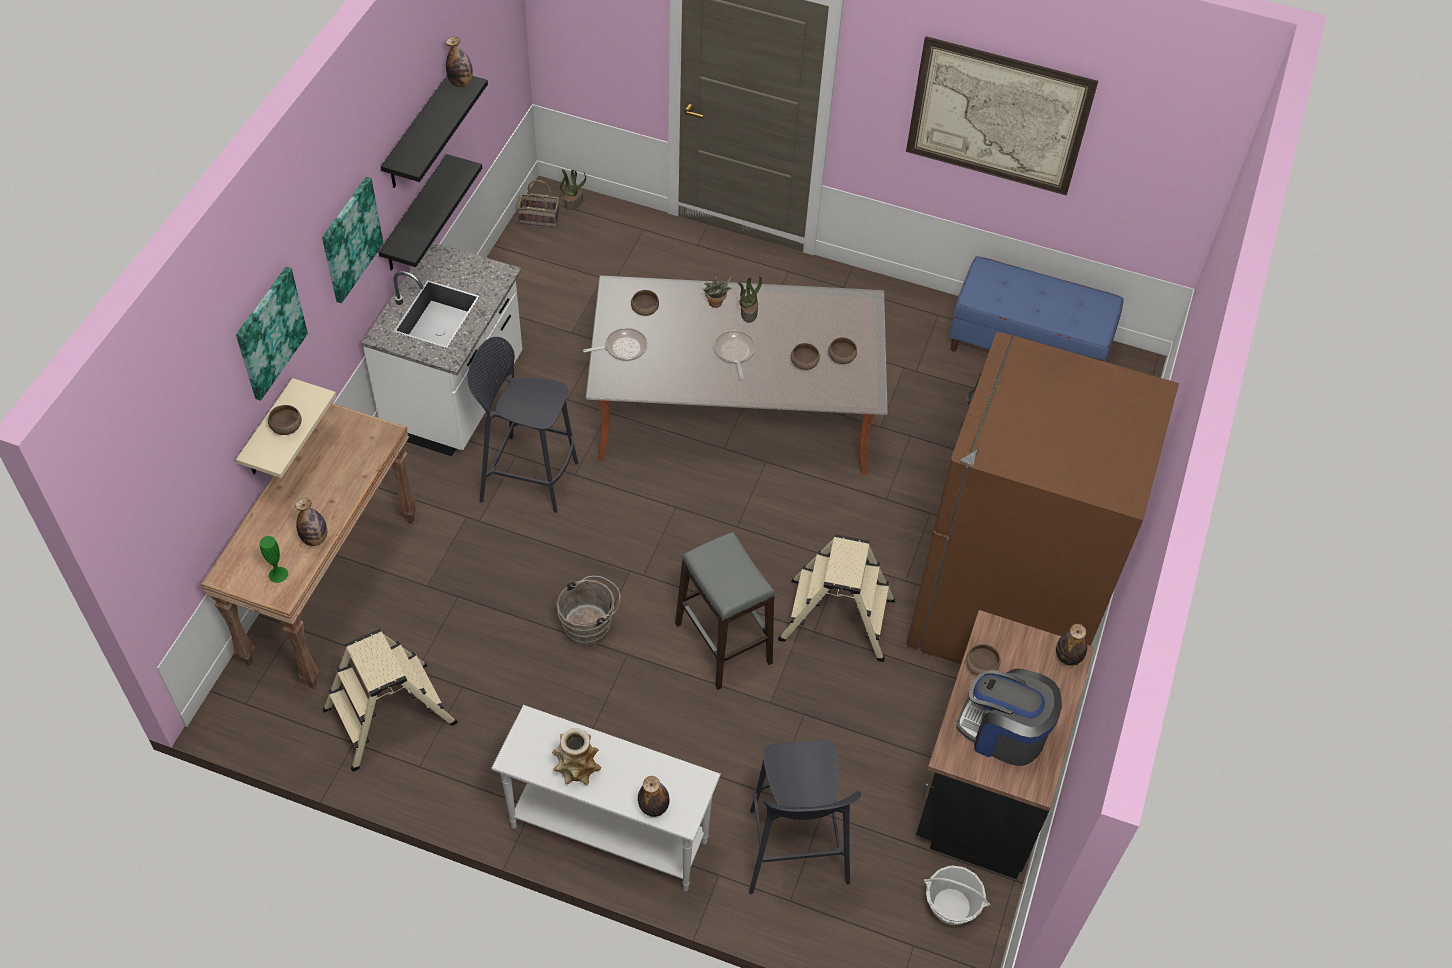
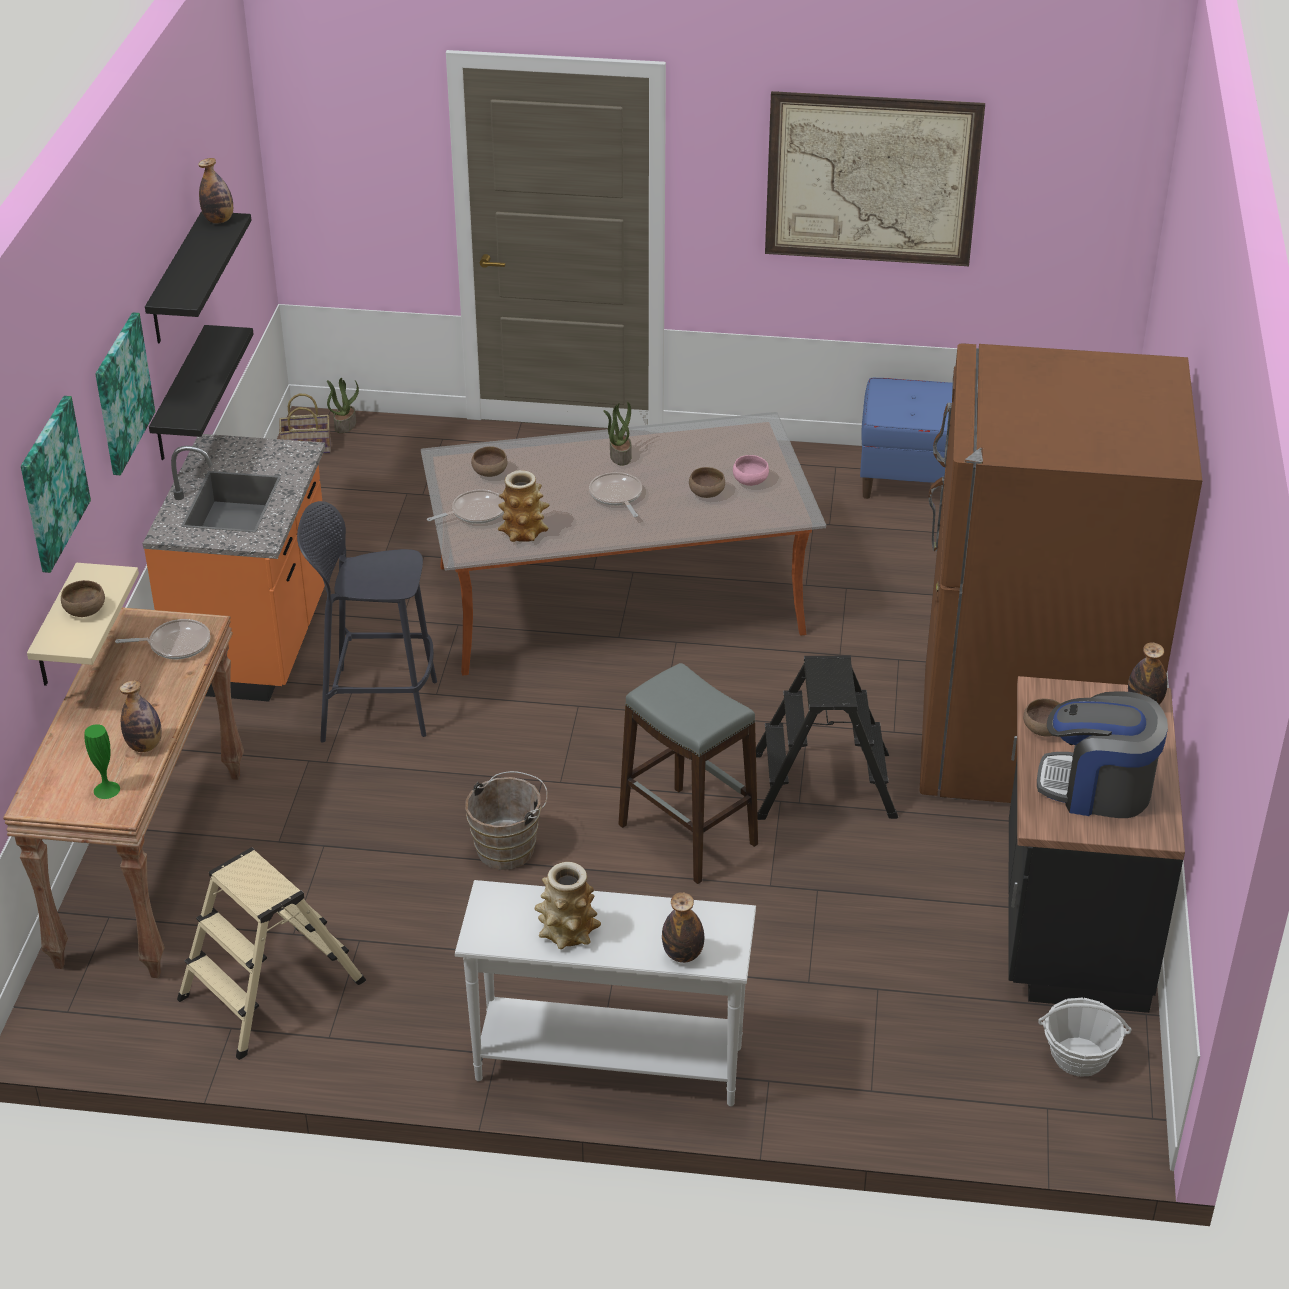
camera: 10 degrees left, 15 degrees down
white counter [362,242,522,456] -> orange counter [142,434,325,702]
potted plant [703,276,732,308] -> none
grey stool [749,740,861,894] -> none
beige step ladder [778,534,895,662] -> black step ladder [756,655,898,820]
brown bowl [828,337,857,364] -> pink bowl [733,455,769,486]
none -> frying pan [115,619,210,659]
none -> vase [498,470,549,542]

